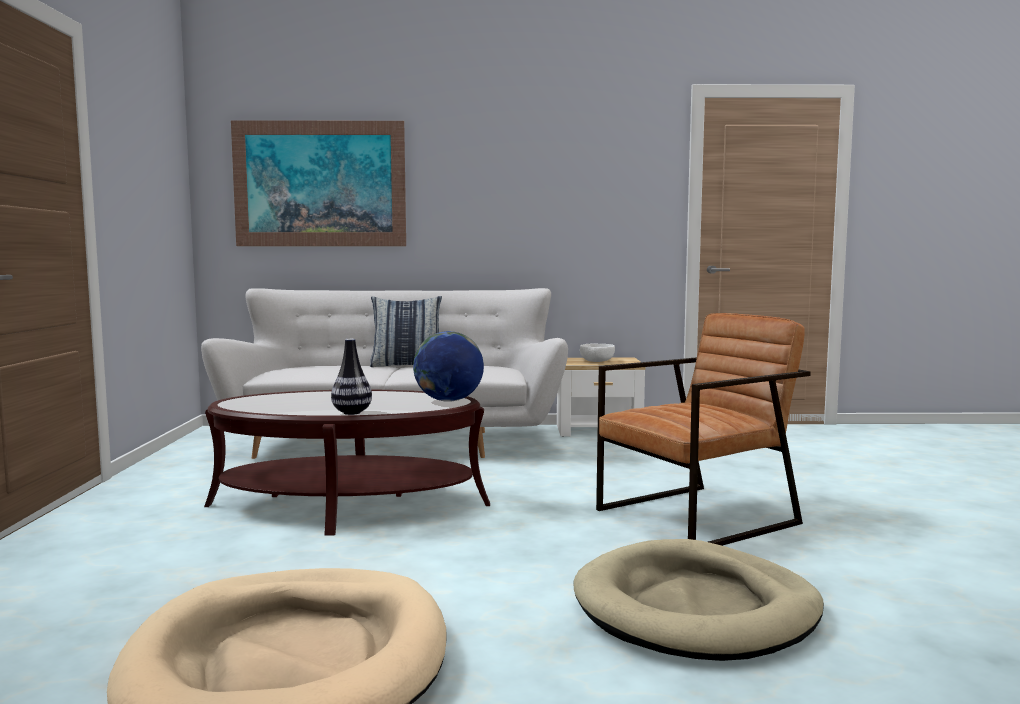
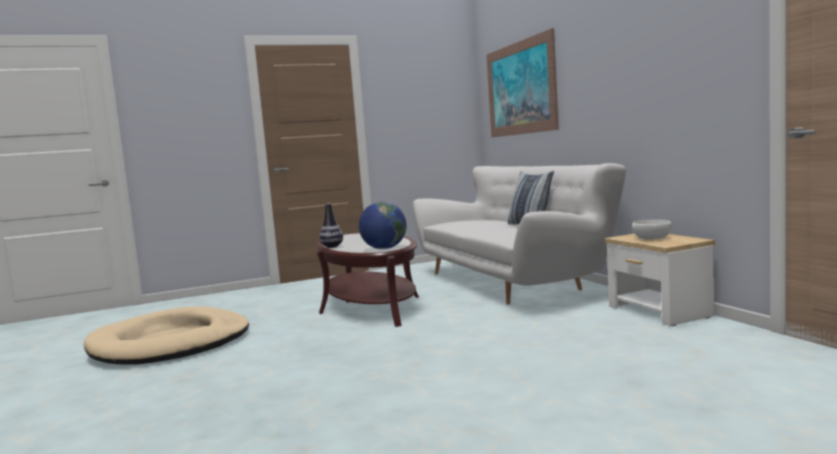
camera: 70 degrees right, 0 degrees up
beige dog bed [574,539,824,661] -> none
brown armchair [596,313,811,546] -> none

